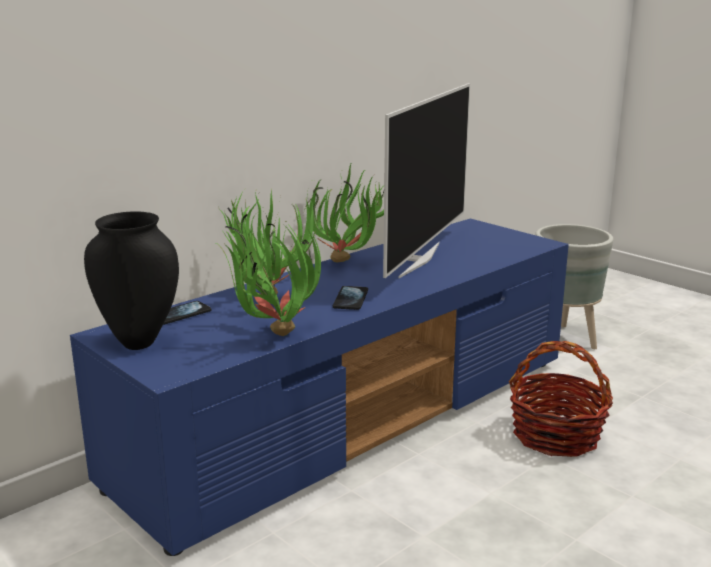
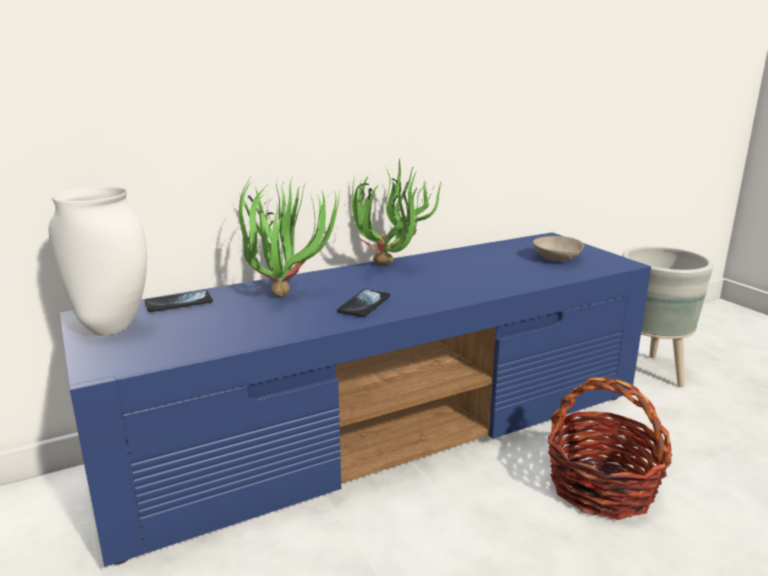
camera: 15 degrees right, 0 degrees up
black vase [84,211,179,350] -> white vase [48,186,147,336]
potted plant [216,220,321,336] -> none
television [383,83,470,279] -> none
none -> beige bowl [533,236,584,262]

